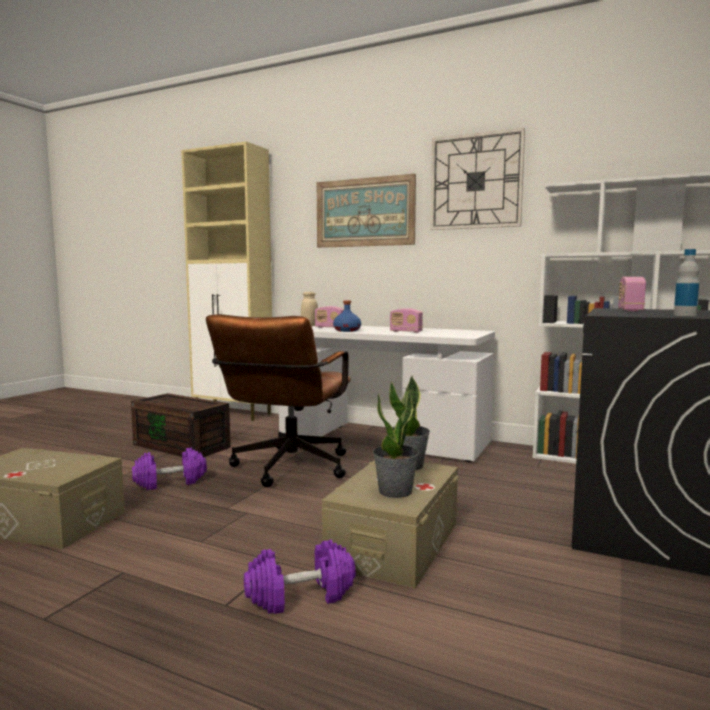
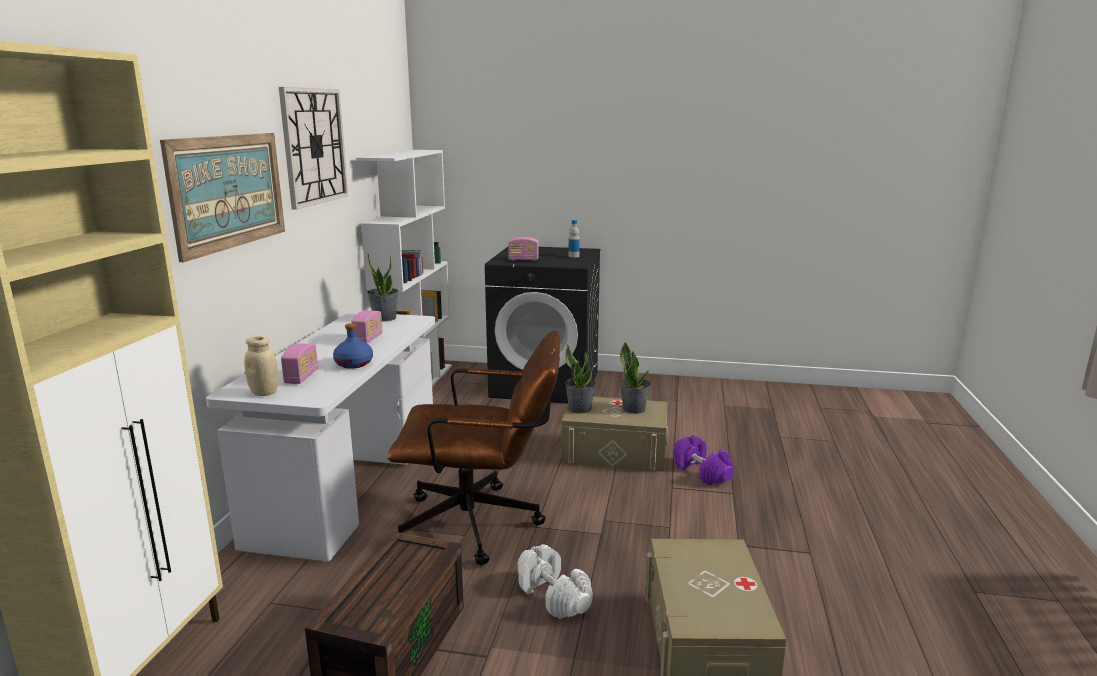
camera: 105 degrees left, 10 degrees up
purple dumbbell [132,448,207,490] -> white dumbbell [518,544,593,619]
none -> potted plant [367,253,399,322]

